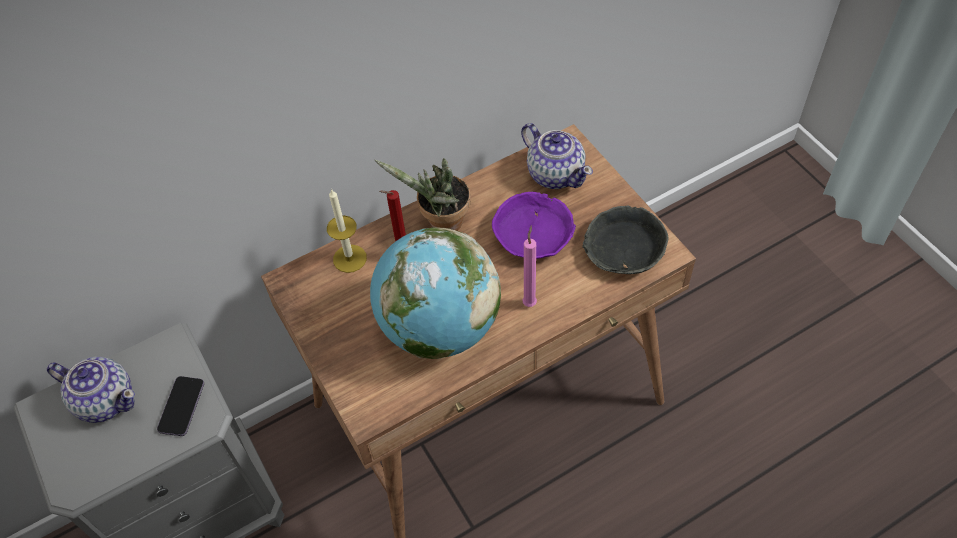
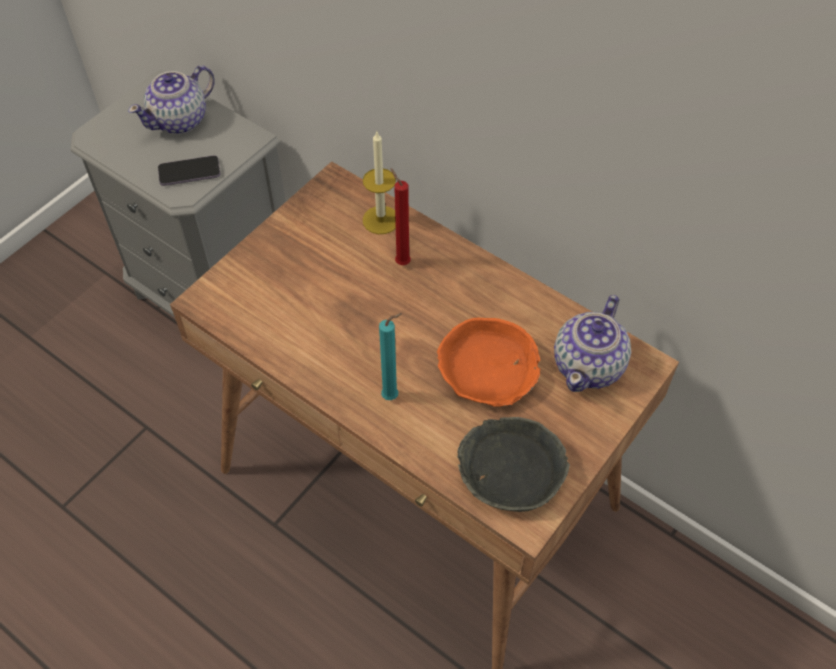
camera: 65 degrees right, 0 degrees up
teapot [47,357,135,423] -> teapot turned 45 degrees clockwise [128,65,215,134]
globe [370,227,501,359] -> none
potted plant [375,158,471,231] -> none
purple bowl [492,192,576,259] -> orange bowl [437,318,540,406]
pink candle [523,226,537,307] -> turquoise candle [379,313,402,400]

